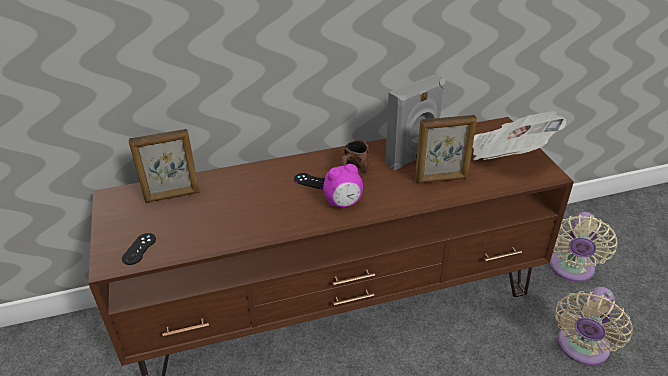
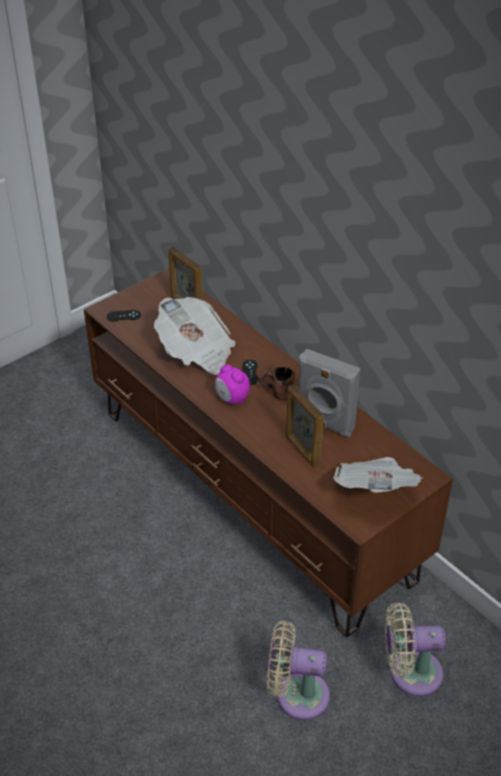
camera: 65 degrees right, 5 degrees up
none -> newspaper [154,297,236,375]

